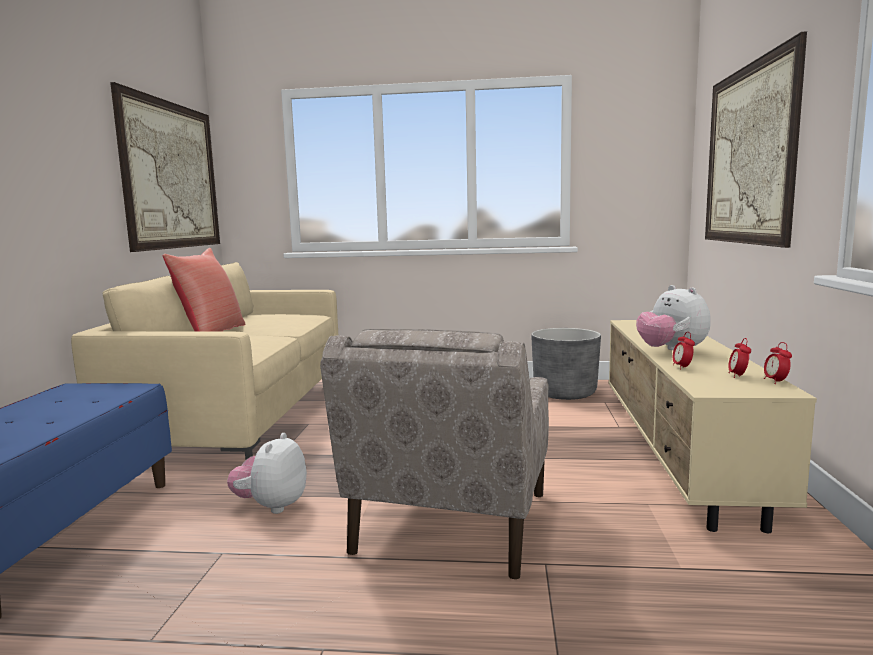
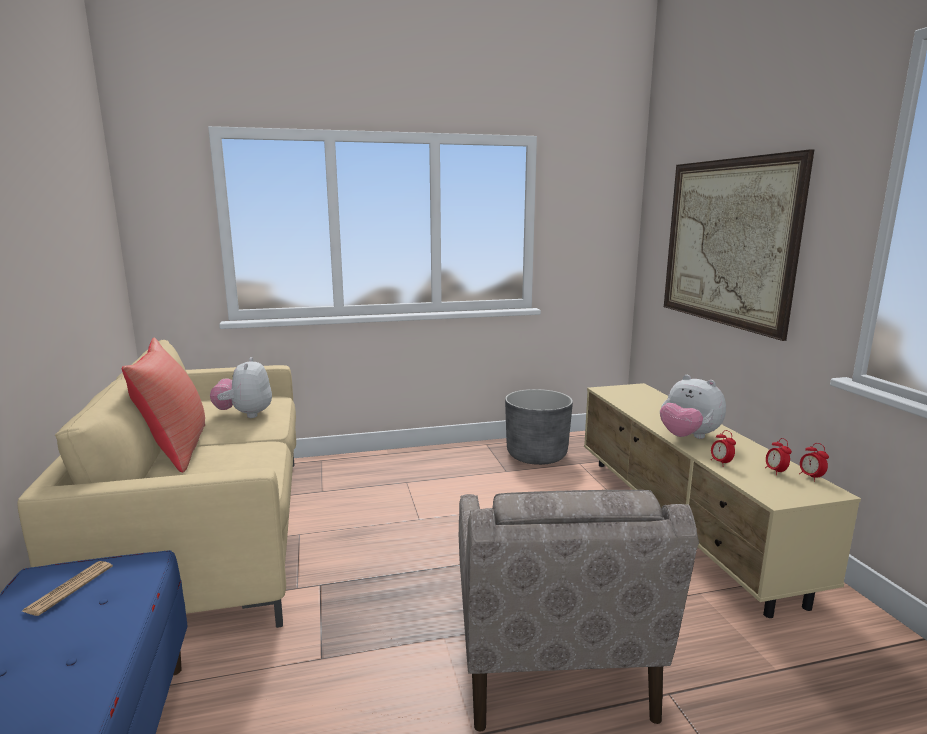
camera: 20 degrees left, 5 degrees up
picture [110,82,220,252] -> none
plush toy [227,433,307,514] -> plush toy moved to [210,357,272,418]
none -> newspaper [22,561,113,616]

